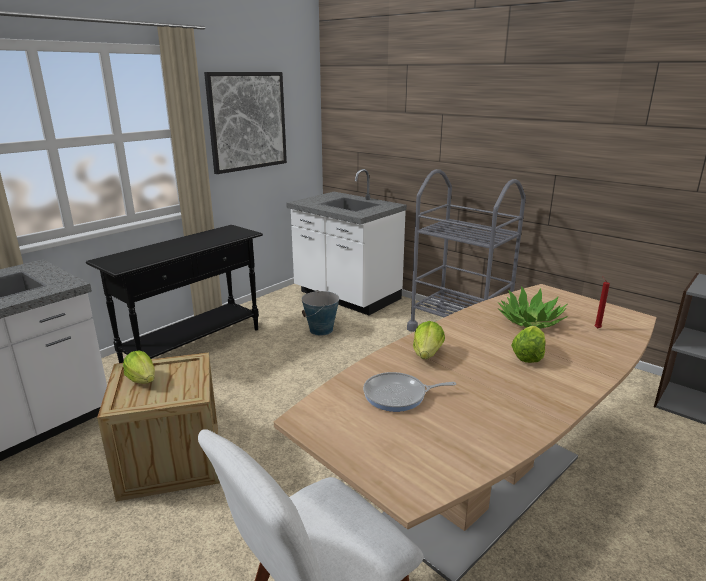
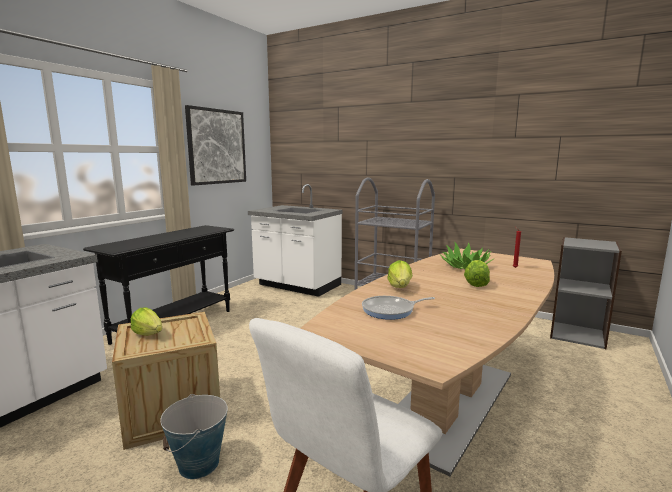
camera: 10 degrees left, 10 degrees down
bucket [302,290,339,336] -> bucket moved to [160,394,228,479]

